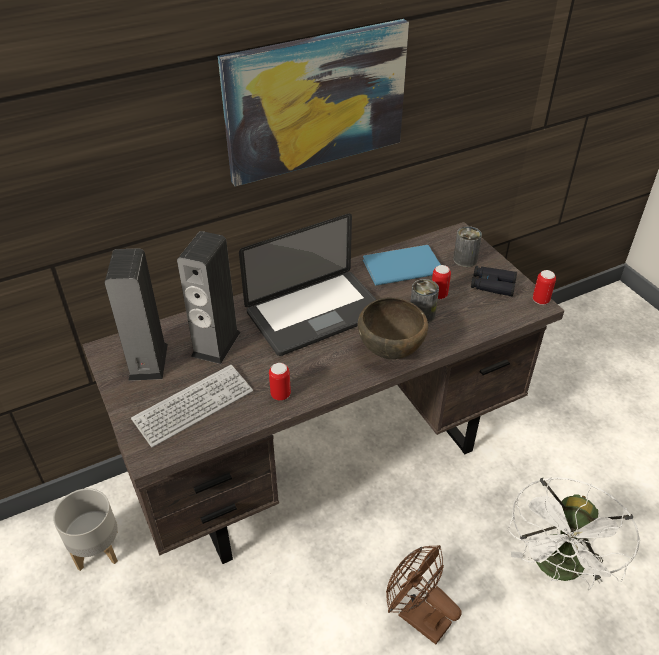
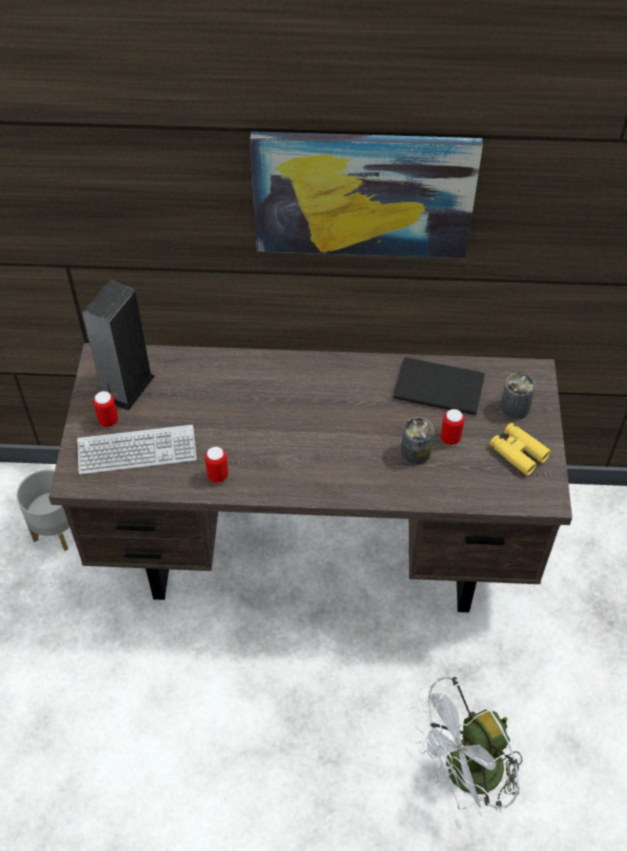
camera: 30 degrees right, 10 degrees up
speaker [177,231,240,364] -> none
laptop [239,213,377,356] -> none
brown bowl [358,298,428,359] -> none
blue book [363,245,441,286] -> black book [393,357,485,415]
brown fan [386,545,462,644] -> none
black binoculars [471,266,517,296] -> yellow binoculars [490,423,551,476]
can [533,270,556,305] -> can moved to [93,391,118,427]

